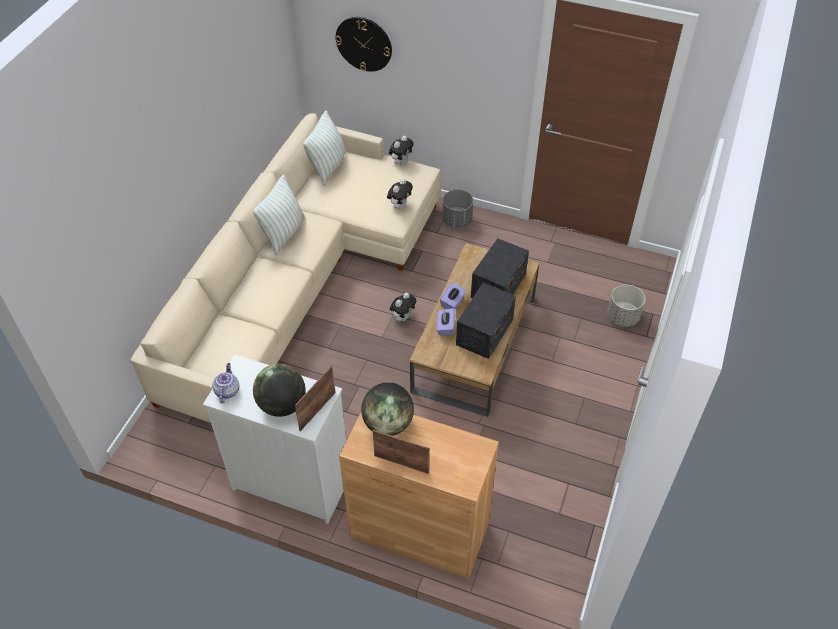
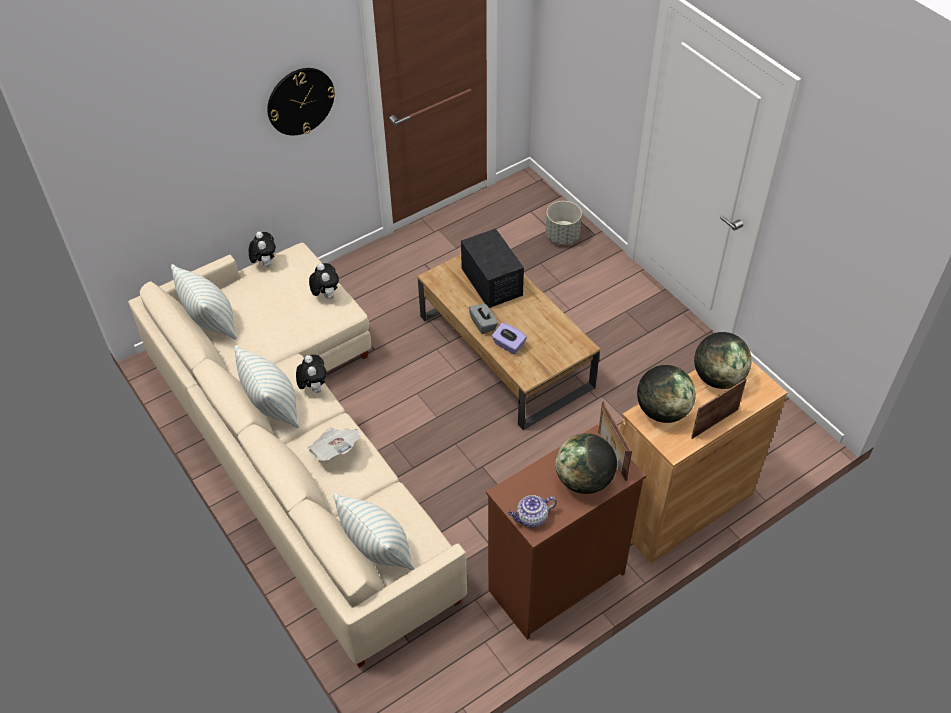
camera: 55 degrees left, 0 degrees up
white dresser [203,354,346,524] -> brown dresser [486,424,646,640]
teapot [212,363,239,404] -> teapot turned 60 degrees counterclockwise [508,495,557,528]
wall clock [335,17,392,72] -> wall clock moved to [267,68,335,136]
plush toy [390,293,416,322] -> plush toy moved to [296,354,327,393]
purple tissue box [440,282,466,309] -> grey tissue box [469,303,498,334]
grey planter [442,190,474,228] -> none
radio [456,283,516,359] -> none
none -> newspaper [308,427,361,461]
none -> pillow [333,494,414,570]
none -> globe [694,332,752,389]

